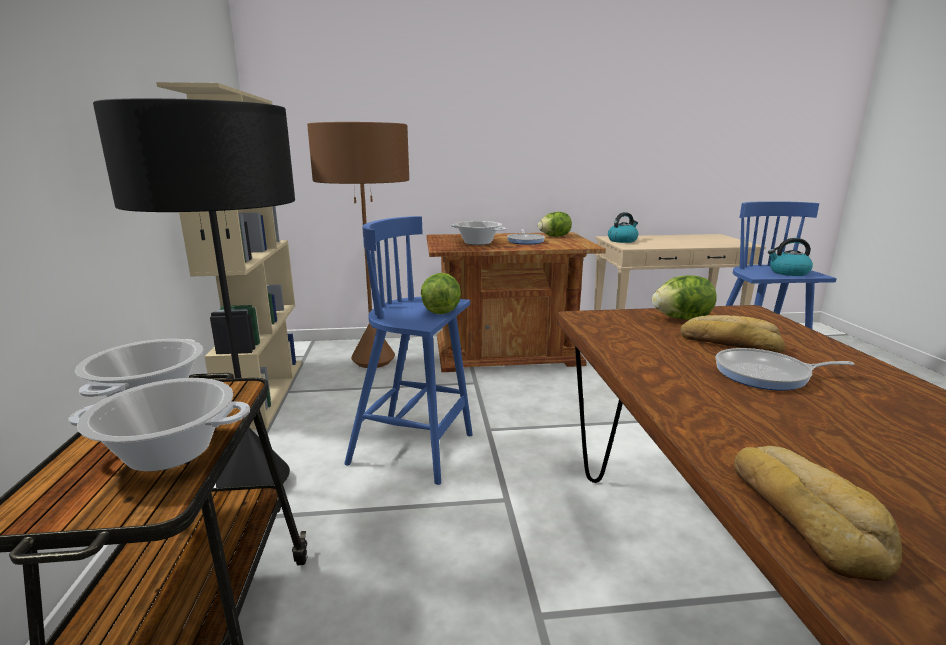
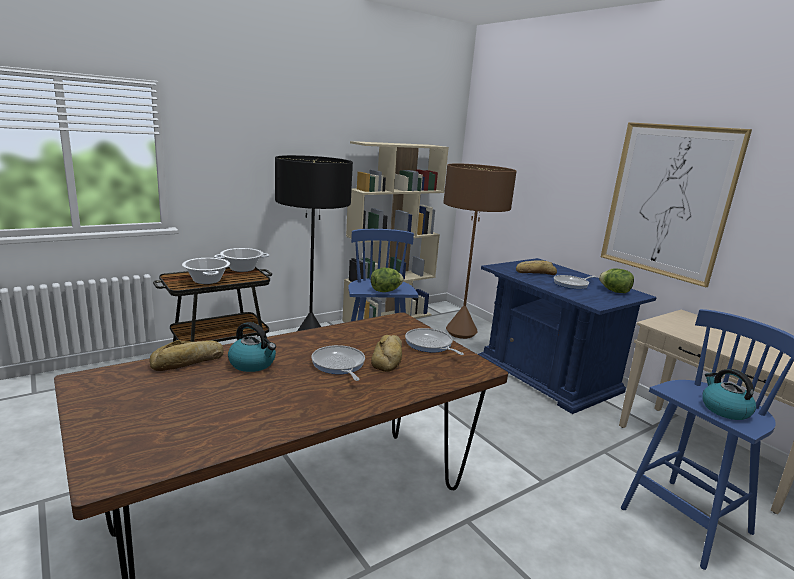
camera: 60 degrees right, 0 degrees up
brown cabinet [427,232,606,372] -> blue cabinet [478,258,657,414]
cooking pot [451,221,506,245] -> bread [516,260,557,275]
kettle [608,212,638,243] -> kettle moved to [228,322,276,372]
lettuce [652,275,717,320] -> frying pan [405,328,464,355]
none -> picture [601,122,752,287]

